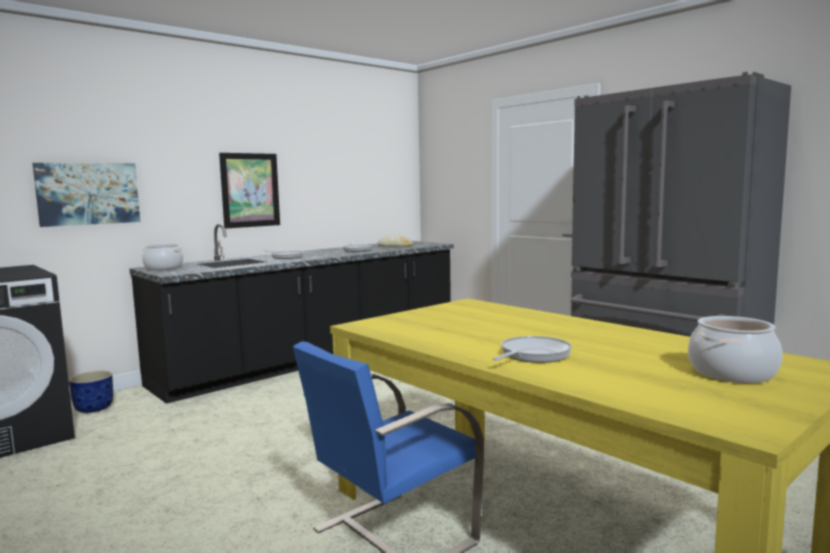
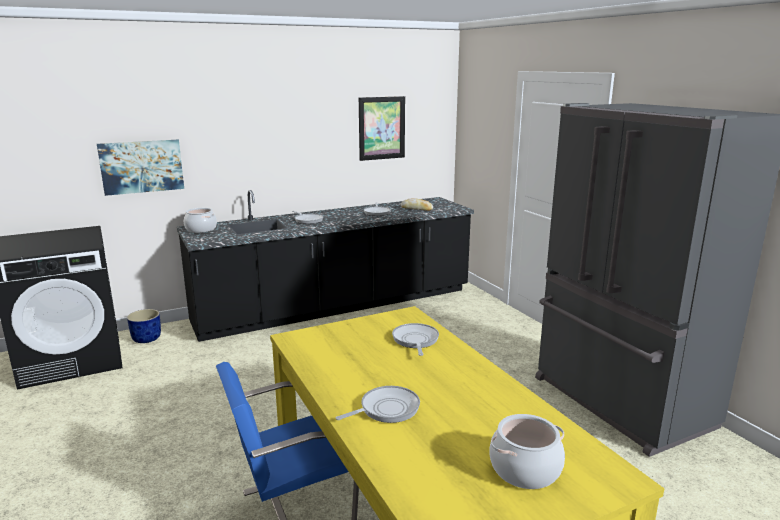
camera: 15 degrees right, 10 degrees up
picture [219,153,280,229] -> picture moved to [359,96,405,161]
none -> frying pan [392,323,439,356]

